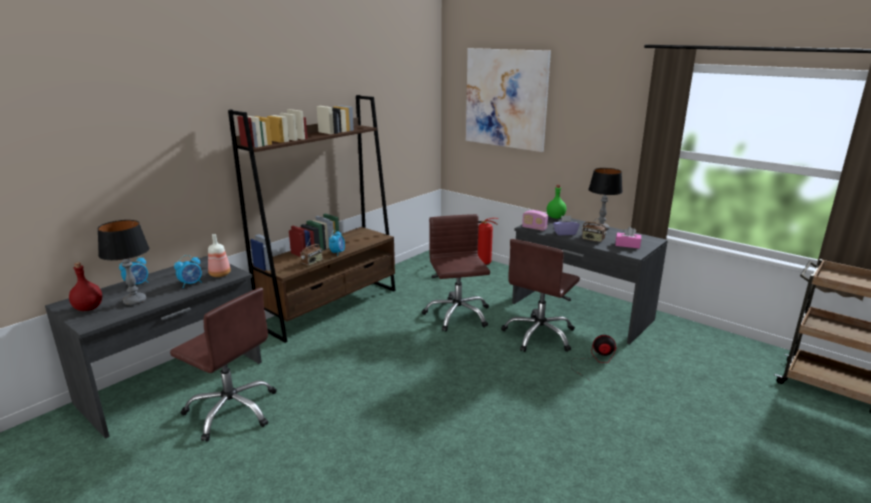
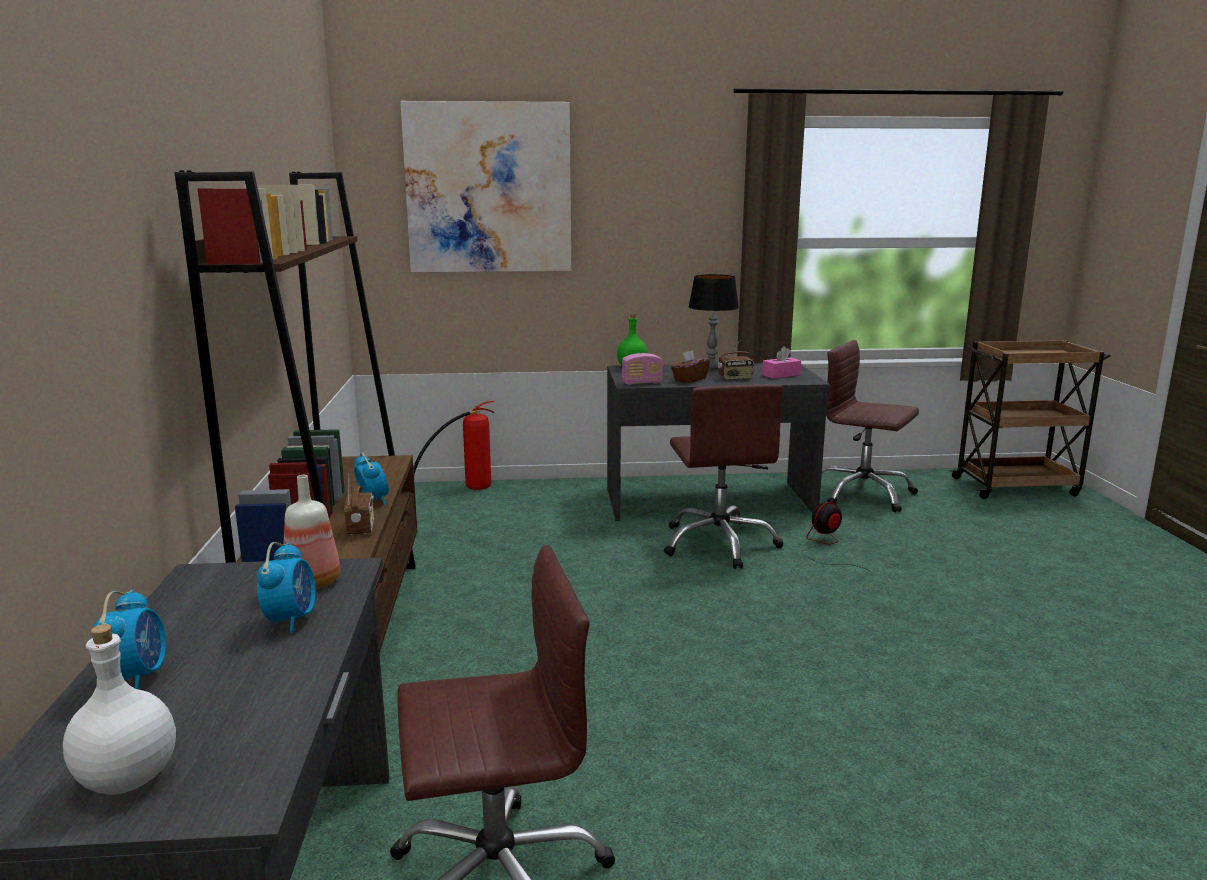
camera: 45 degrees left, 5 degrees down
red bottle [69,262,102,311] -> white bottle [63,624,176,795]
table lamp [97,220,149,305] -> none
brown office chair [422,214,490,332] -> brown office chair moved to [822,340,919,512]
purple tissue box [553,216,580,235] -> brown tissue box [671,350,710,383]

